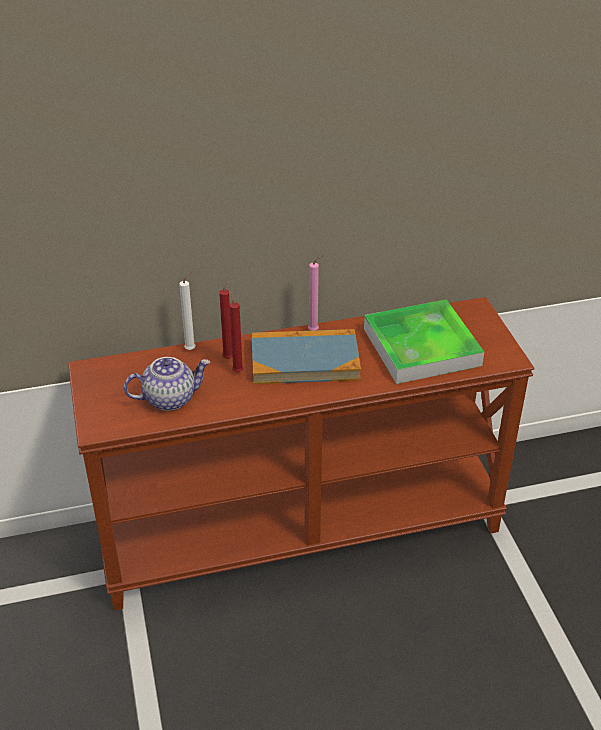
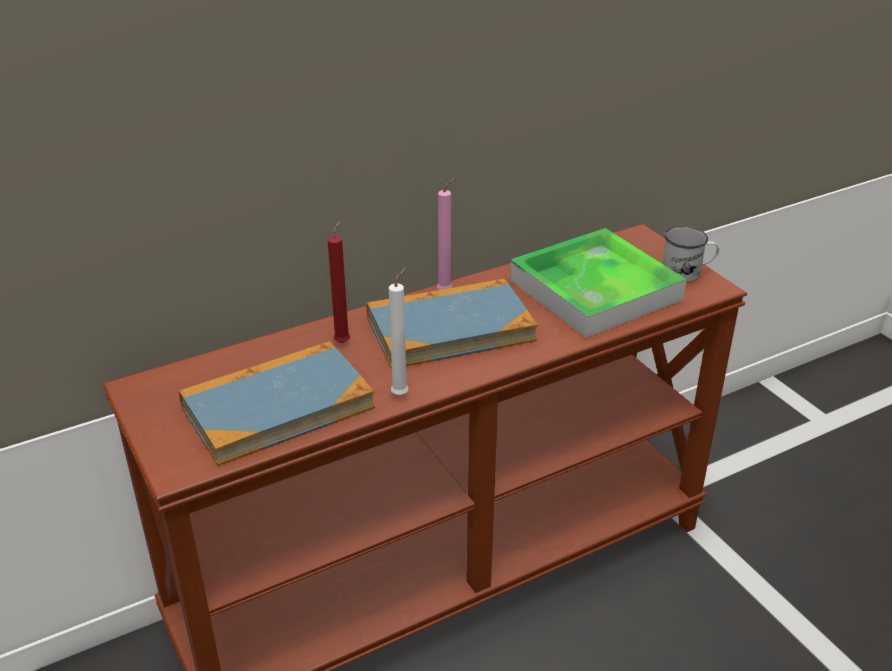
camera: 15 degrees left, 5 degrees down
teapot [124,357,210,411] -> book [179,341,375,466]
white candle [179,272,196,350] -> white candle moved to [389,267,408,395]
red candle [230,291,244,373] -> none
none -> white mug [662,226,719,283]

